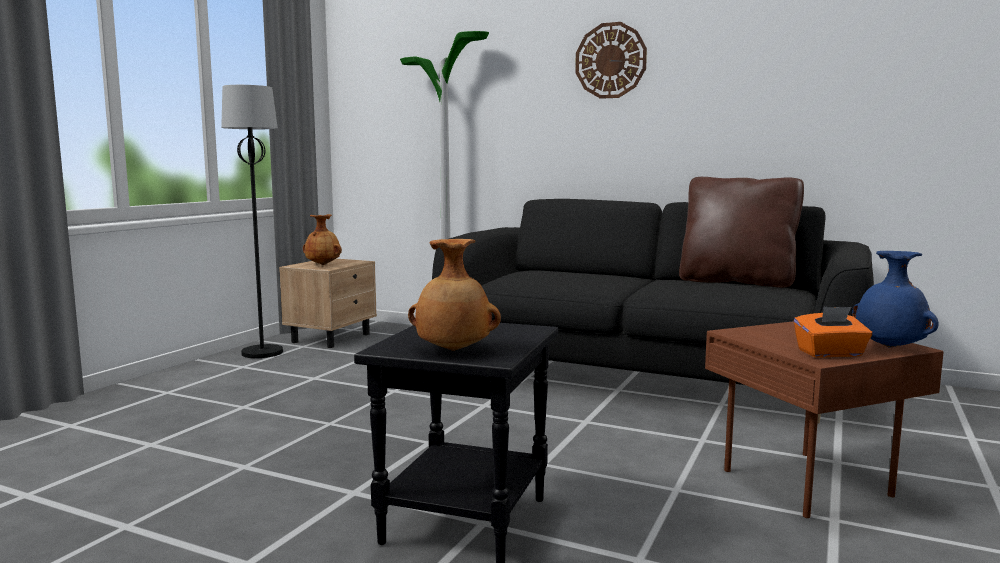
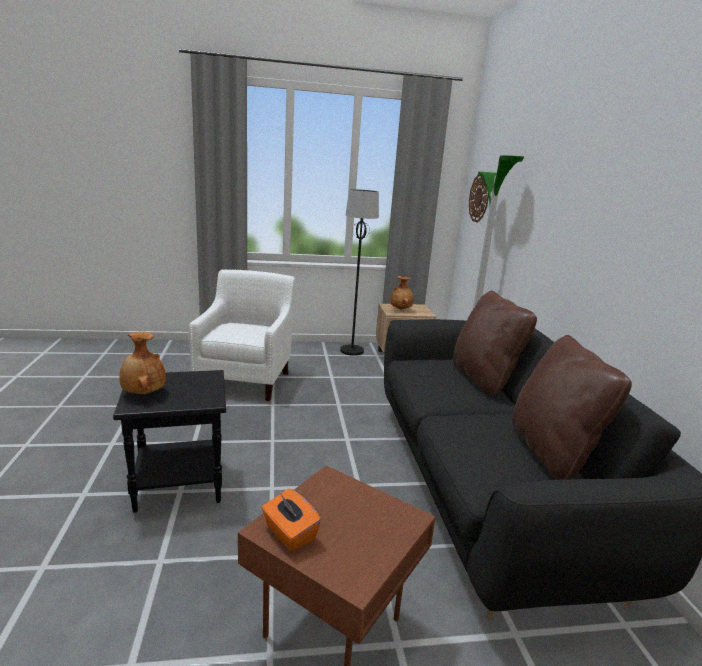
camera: 55 degrees right, 10 degrees up
wall clock [575,22,647,99] -> wall clock moved to [469,175,489,223]
blue vase [852,251,939,348] -> none
none -> white armchair [189,269,295,401]
none -> brown pillow [453,291,537,396]

